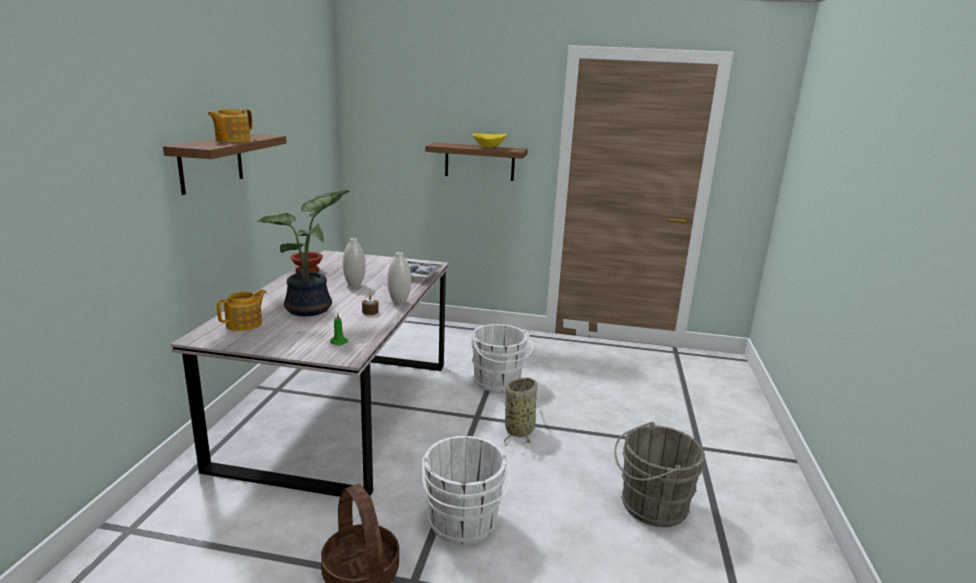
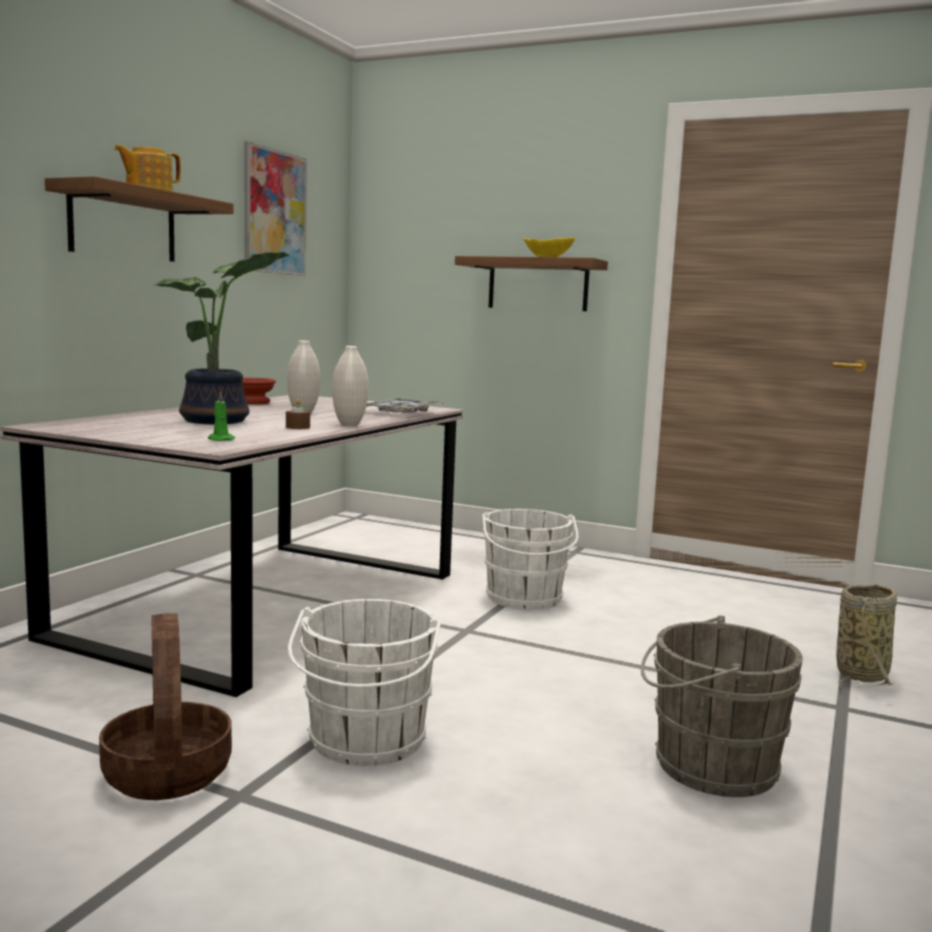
camera: 15 degrees right, 10 degrees down
teapot [217,289,267,331] -> none
basket [504,377,538,445] -> basket moved to [836,584,897,688]
none -> picture [244,141,307,277]

